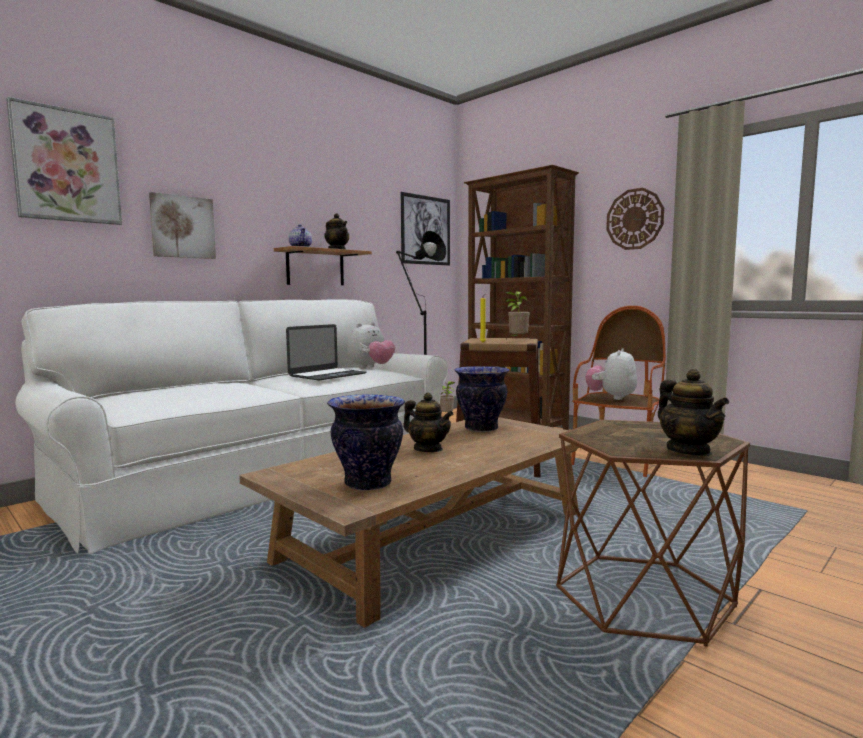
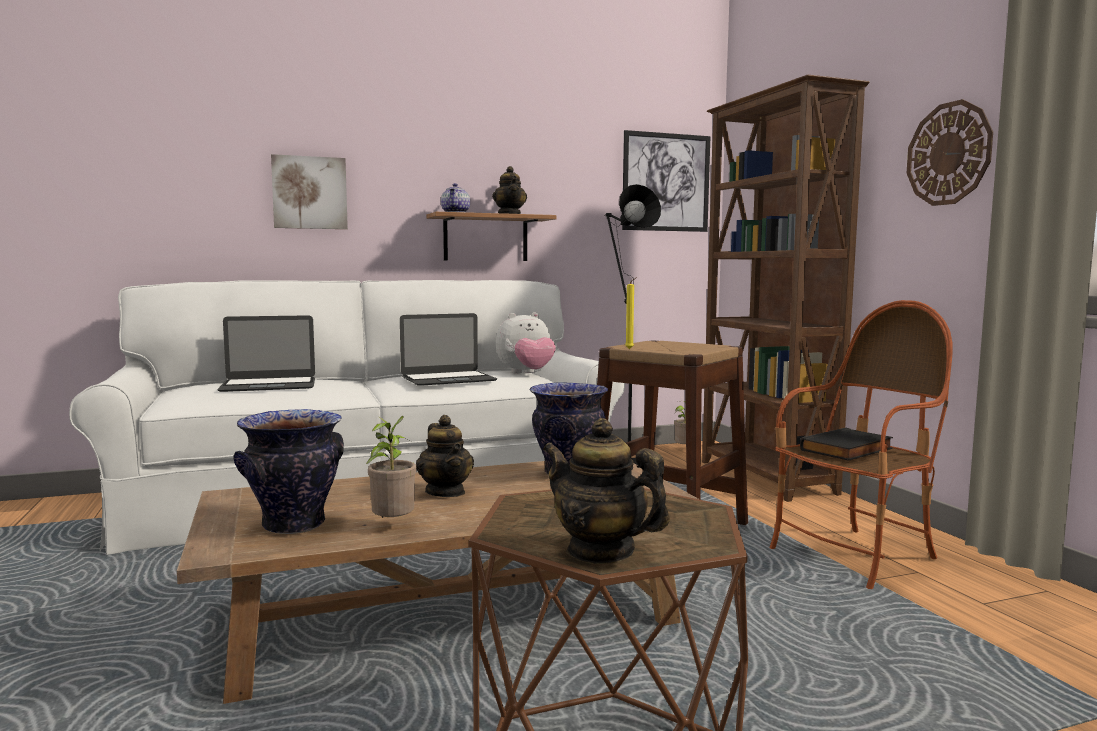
camera: 25 degrees right, 0 degrees up
picture [6,97,122,225] -> none
potted plant [505,291,530,336] -> potted plant moved to [366,416,416,518]
plush toy [586,348,637,400] -> black book [800,428,893,461]
teapot [658,369,729,456] -> teapot turned 120 degrees clockwise [543,418,670,564]
none -> laptop [217,315,315,392]

